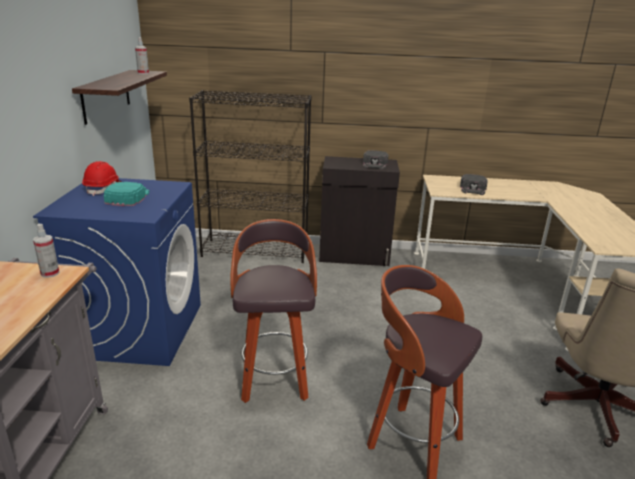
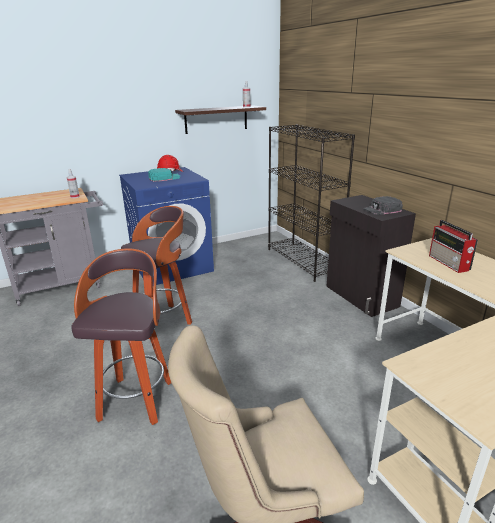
camera: 60 degrees right, 0 degrees up
black cap [460,174,488,195] -> radio [429,220,478,273]

